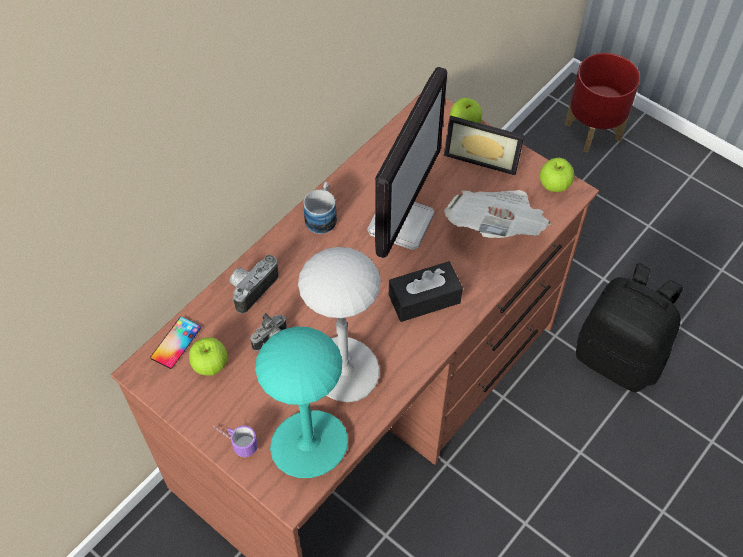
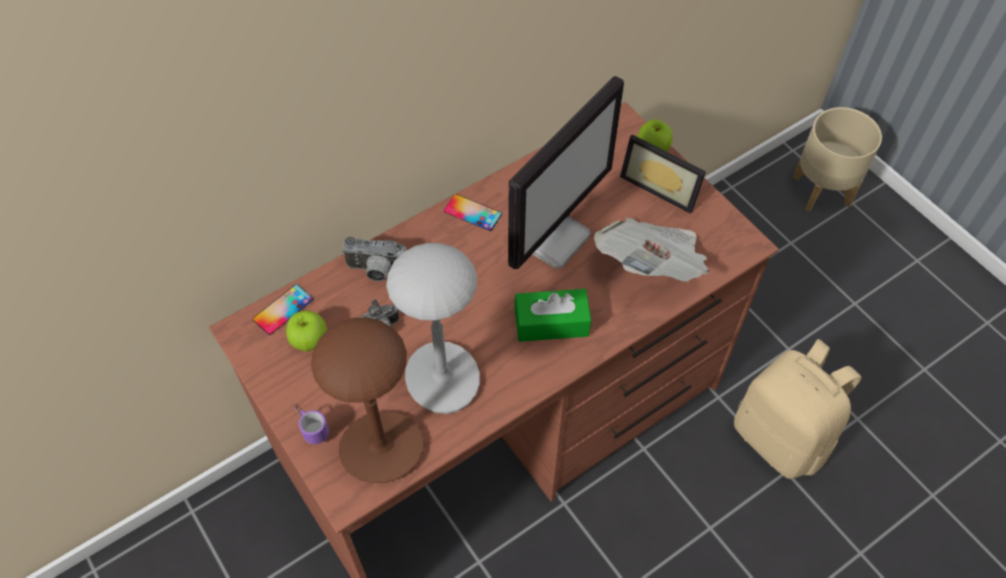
camera: 15 degrees right, 0 degrees up
camera [230,255,279,314] -> camera turned 135 degrees counterclockwise [342,237,407,281]
turquoise table lamp [255,327,348,478] -> brown table lamp [311,318,424,483]
mug [303,182,337,234] -> phone [444,194,502,231]
black tissue box [389,261,463,322] -> green tissue box [514,289,591,342]
apple [540,158,574,192] -> none
red planter [565,53,640,153] -> beige planter [793,107,882,212]
black backpack [576,263,683,392] -> beige backpack [734,339,862,479]

